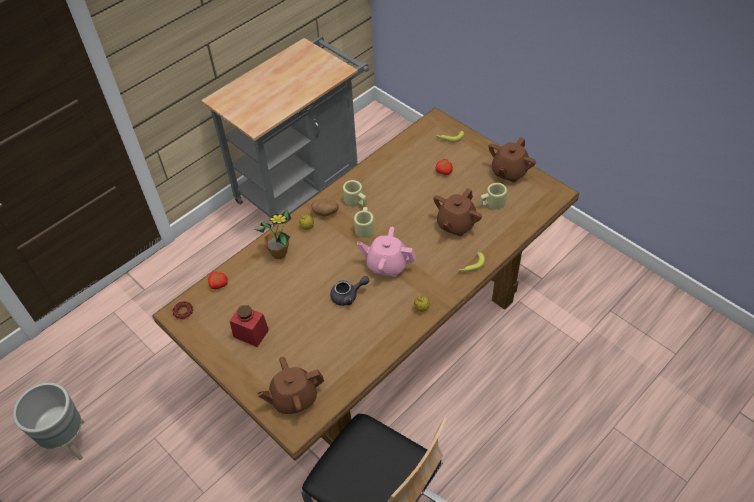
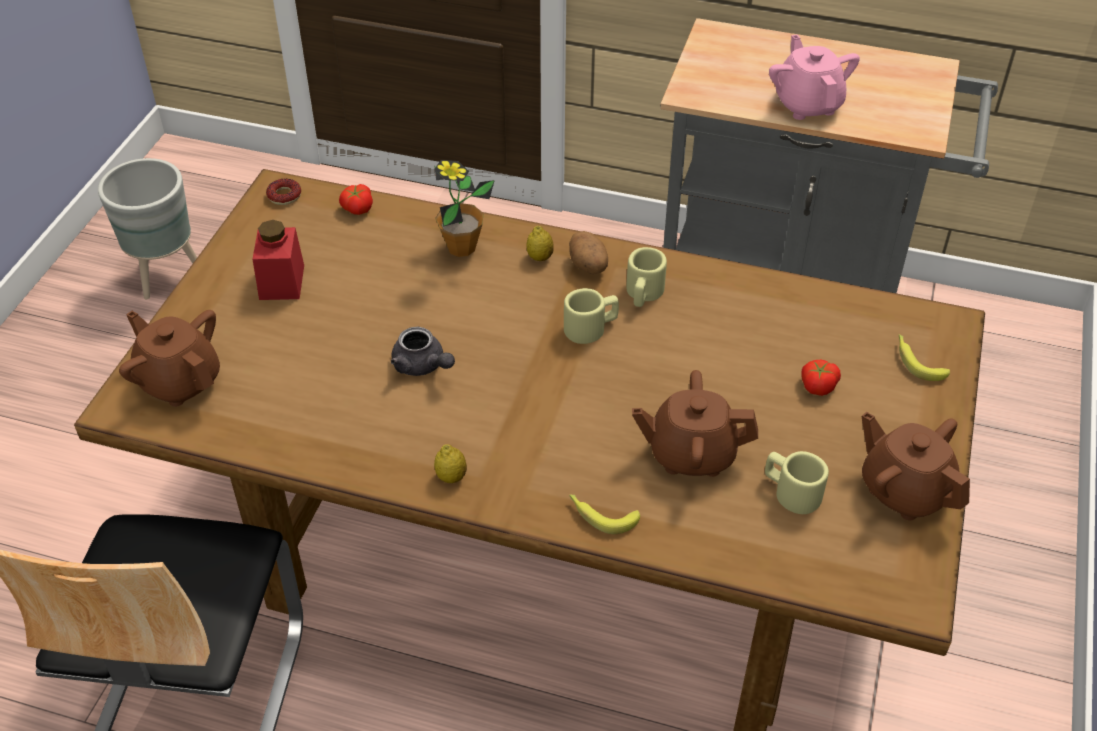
camera: 60 degrees right, 5 degrees down
pink teapot [357,227,416,277] -> pink teapot moved to [769,35,860,120]
brown teapot [489,137,536,182] -> brown teapot turned 45 degrees clockwise [862,412,970,520]

